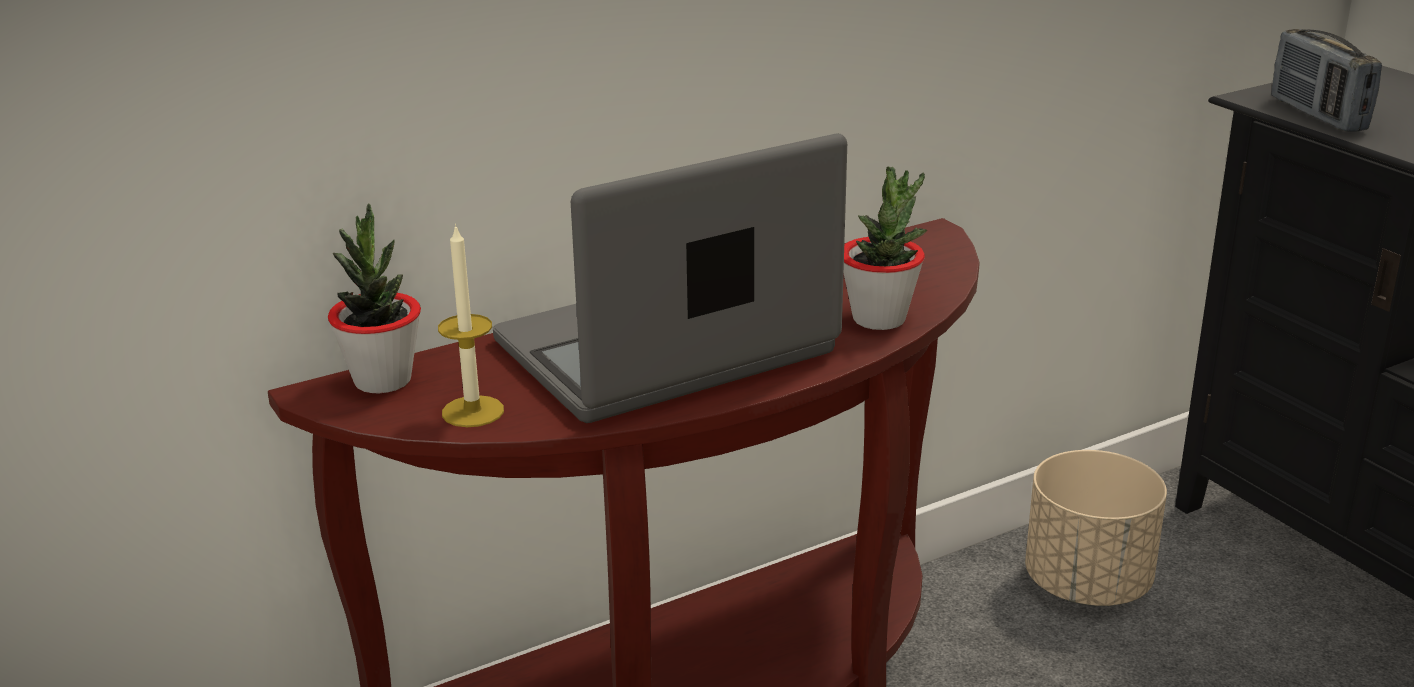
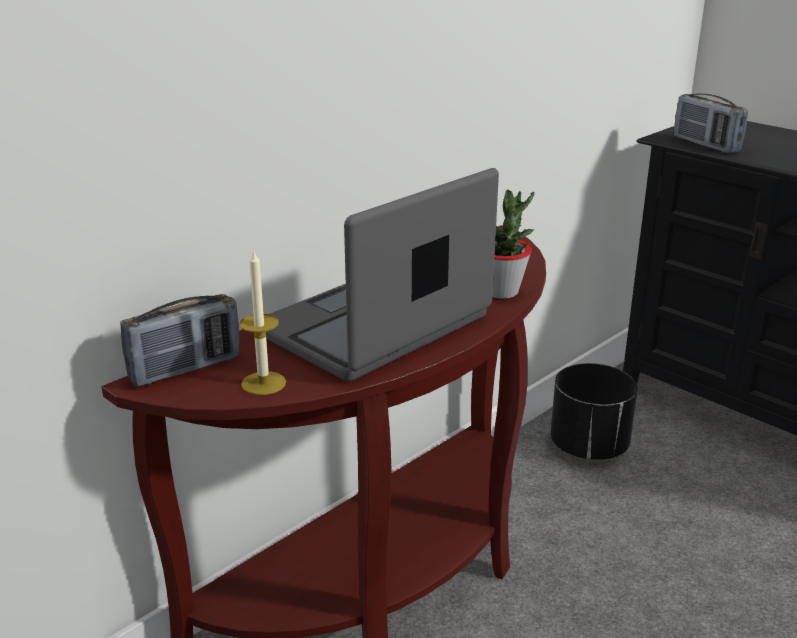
camera: 15 degrees left, 0 degrees up
potted plant [328,204,421,393] -> radio [120,294,240,387]
beige planter [1025,450,1167,606] -> black planter [550,363,638,460]

